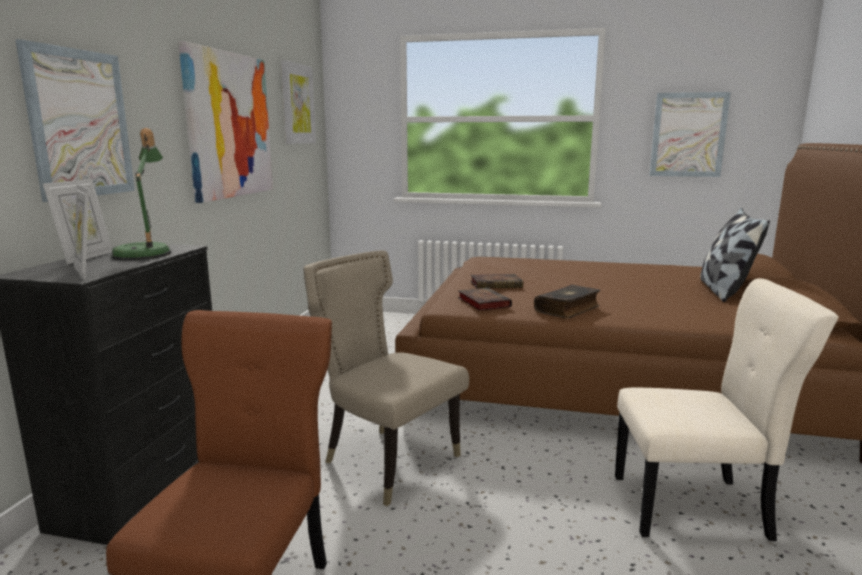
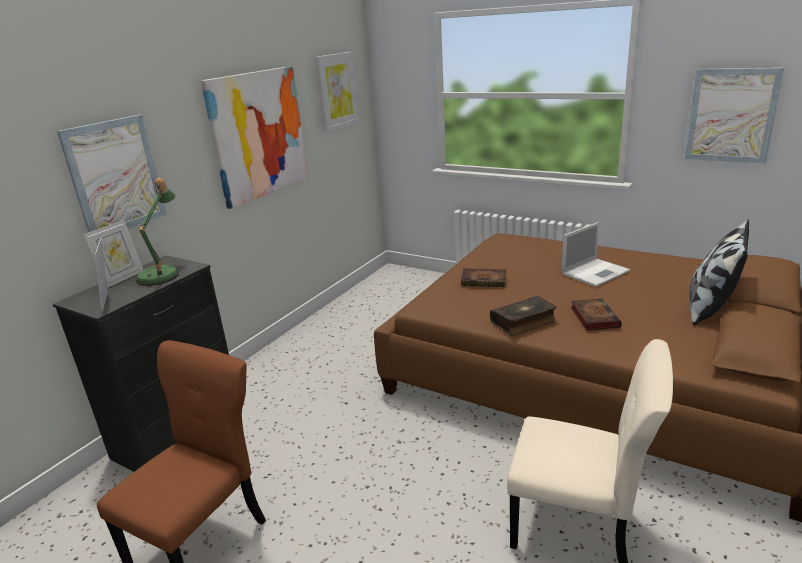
camera: 20 degrees right, 10 degrees up
beige chair [303,250,469,506] -> none
book [458,288,512,311] -> book moved to [571,298,622,331]
none -> laptop [561,222,630,287]

